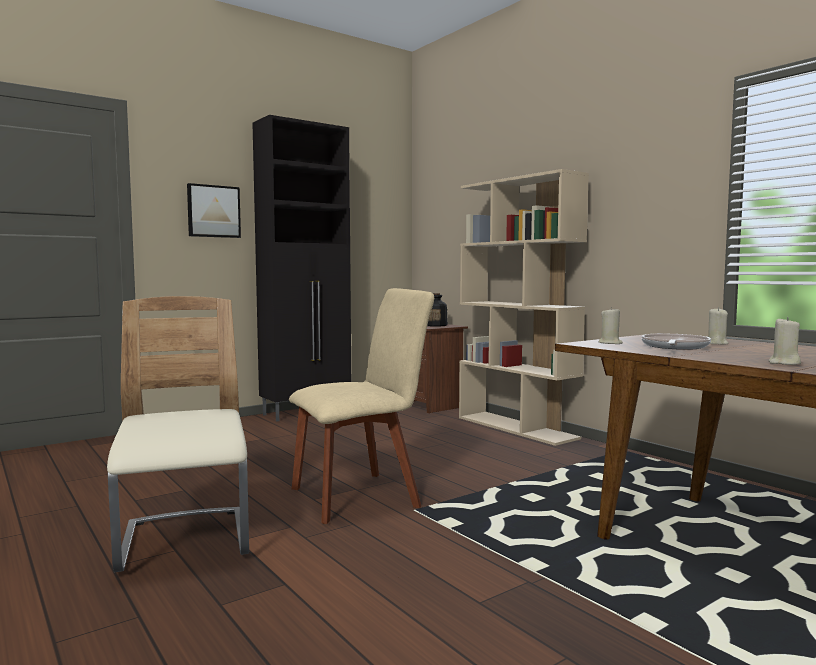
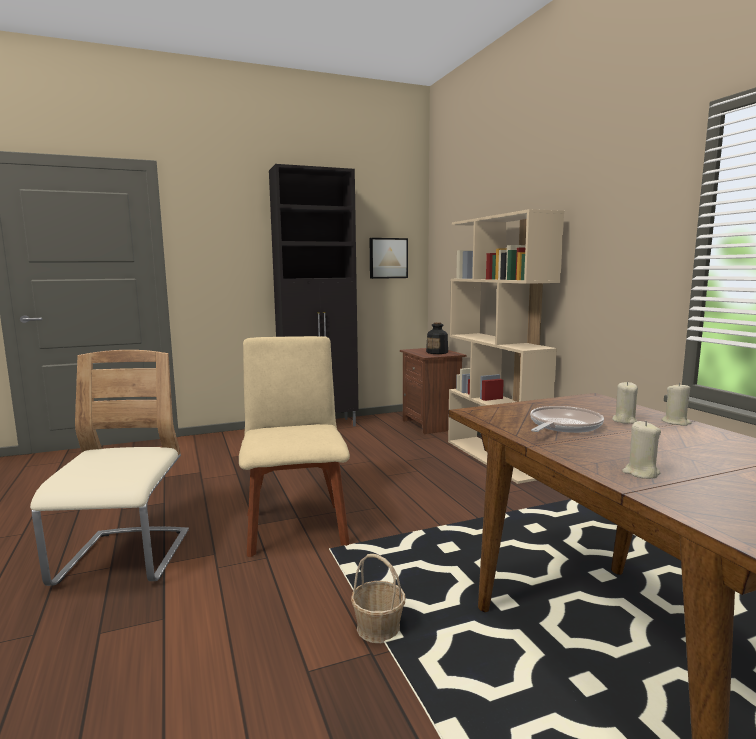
camera: 15 degrees right, 5 degrees up
picture [187,183,241,238] -> picture moved to [370,238,408,279]
beige chair [289,288,434,524] -> beige chair turned 90 degrees counterclockwise [239,336,350,557]
beige candle [598,307,623,344] -> beige candle moved to [662,383,692,426]
none -> basket [351,554,406,643]

